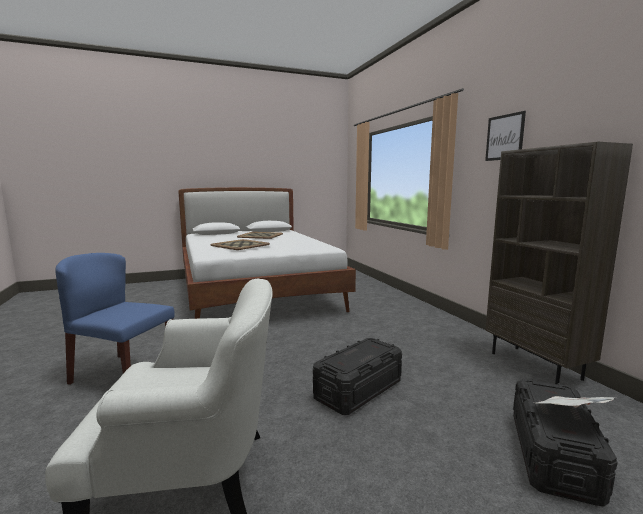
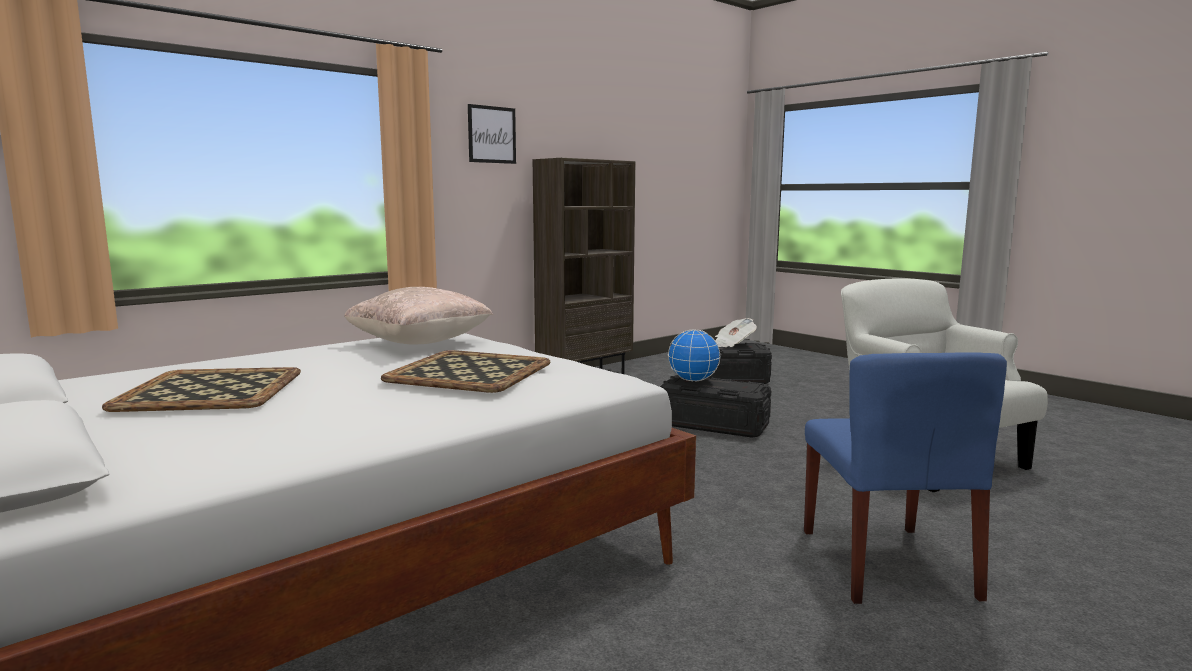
camera: 110 degrees left, 0 degrees up
none -> beige pillow [344,287,493,344]
none -> globe [668,329,721,382]

